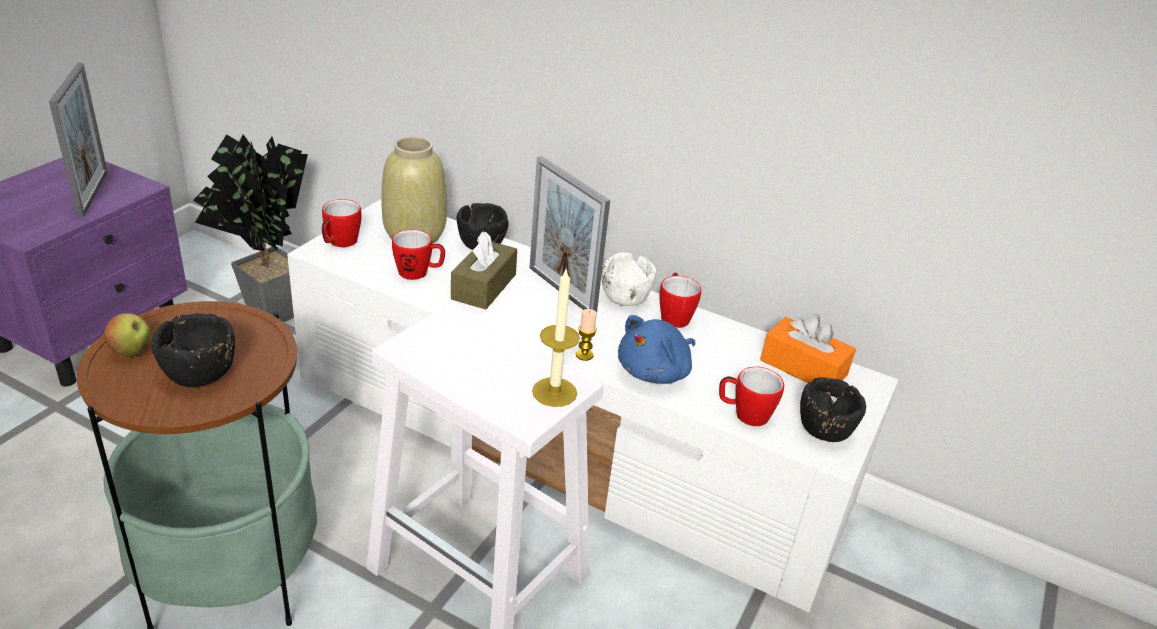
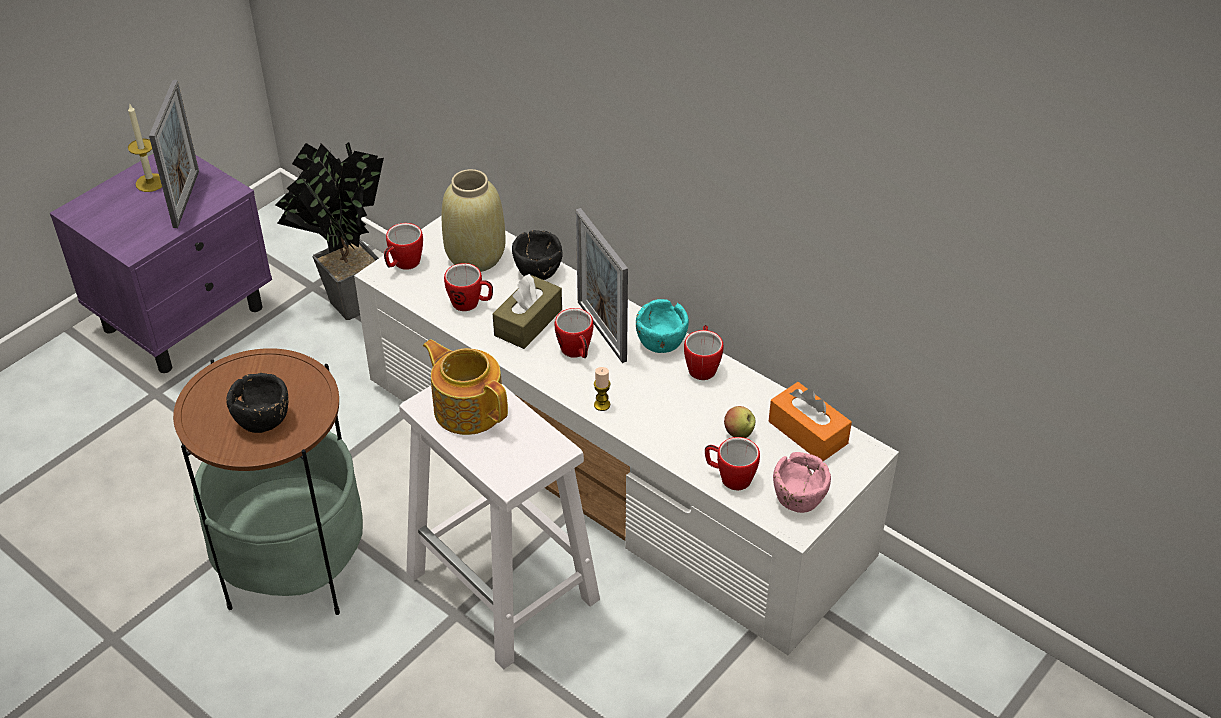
camera: 15 degrees right, 10 degrees up
apple [104,313,150,357] -> apple moved to [724,406,755,438]
candle [532,270,580,407] -> candle moved to [128,103,162,192]
white bowl [602,252,656,306] -> turquoise bowl [636,299,689,353]
blue plush toy [618,315,695,384] -> none
black bowl [800,377,866,442] -> pink bowl [773,452,831,513]
none -> teapot [423,339,508,435]
none -> mug [555,308,593,358]

